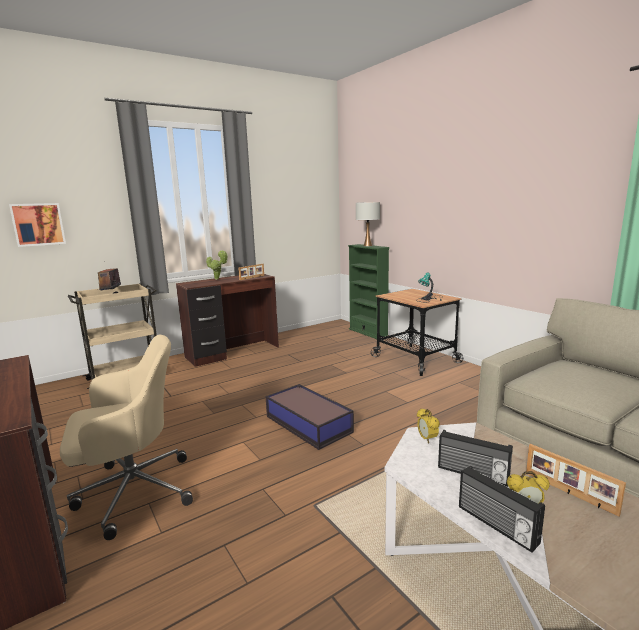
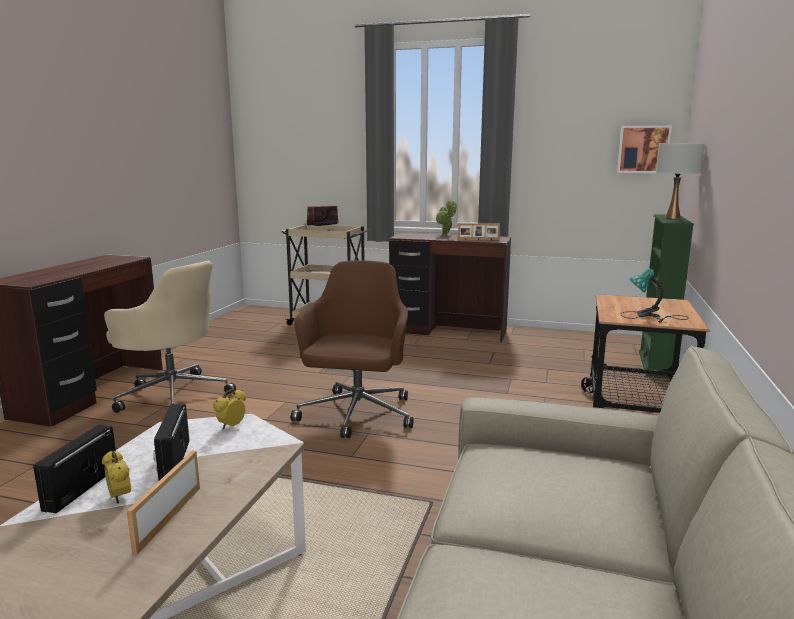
camera: 50 degrees right, 0 degrees up
picture [9,203,66,247] -> picture moved to [617,125,672,173]
storage box [266,384,354,450] -> brown office chair [291,260,413,438]

